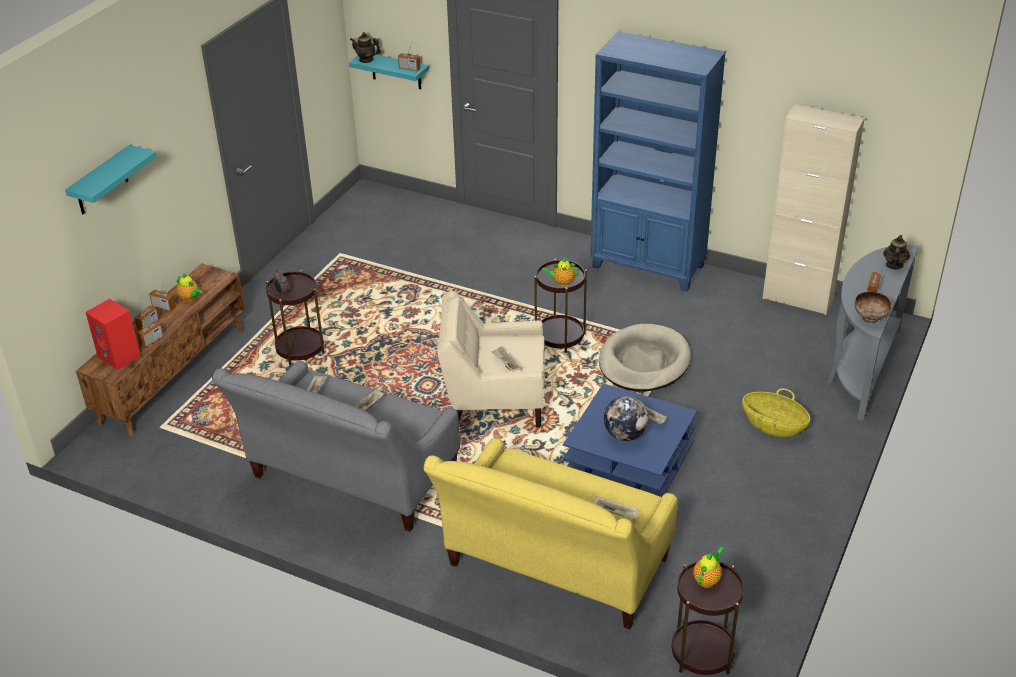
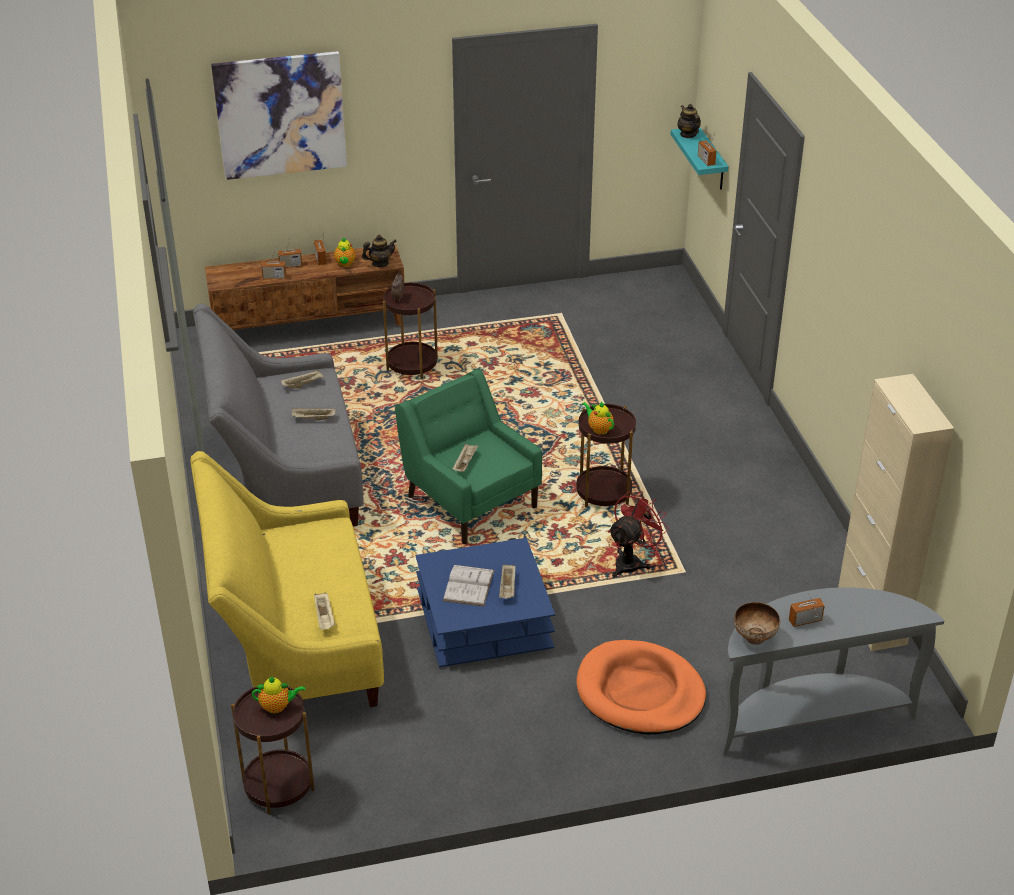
camera: 50 degrees right, 0 degrees up
turquoise shelf [65,145,157,214] -> picture [211,51,347,180]
red speaker [85,299,141,370] -> none
beige armchair [437,291,545,428] -> green armchair [395,369,542,544]
blue bookcase [590,31,726,291] -> none
beige dog bed [599,324,691,392] -> red fan [608,491,669,578]
globe [604,396,649,441] -> white book [443,565,494,607]
basket [742,388,810,437] -> orange dog bed [577,640,706,735]
teapot [883,235,910,269] -> teapot moved to [362,235,397,267]

